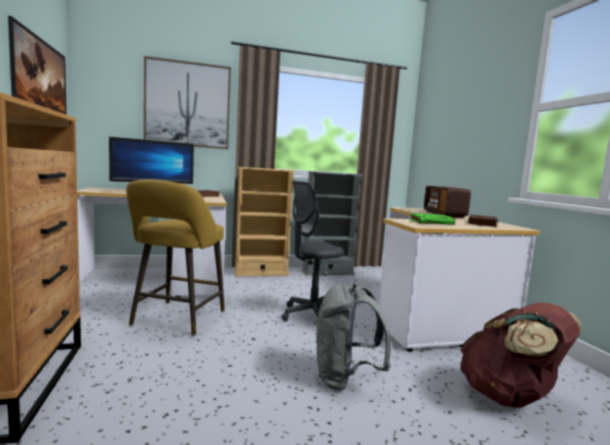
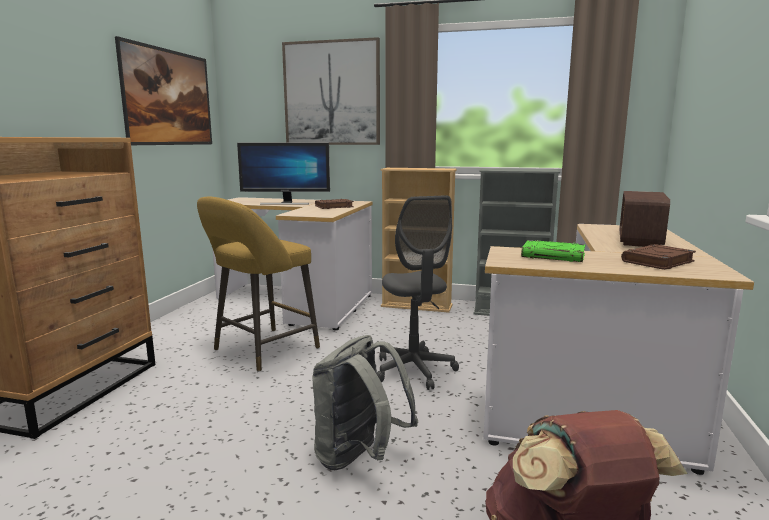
camera: 30 degrees right, 5 degrees up
grey office chair [281,181,344,322] -> grey office chair turned 105 degrees counterclockwise [377,196,459,390]

